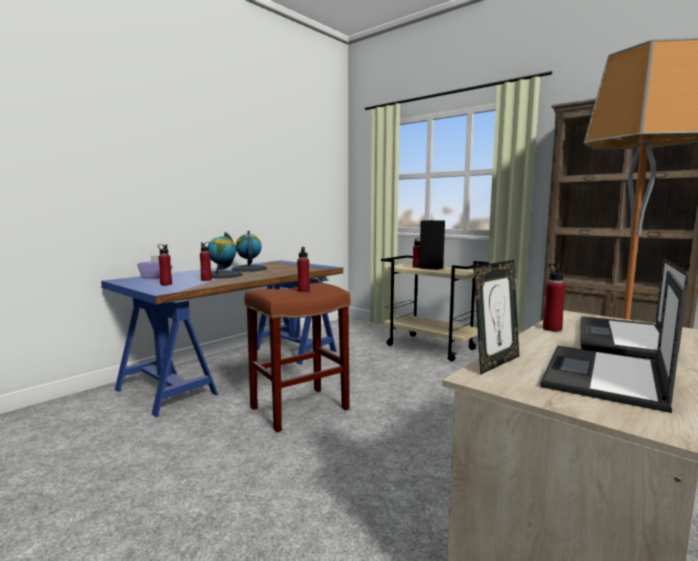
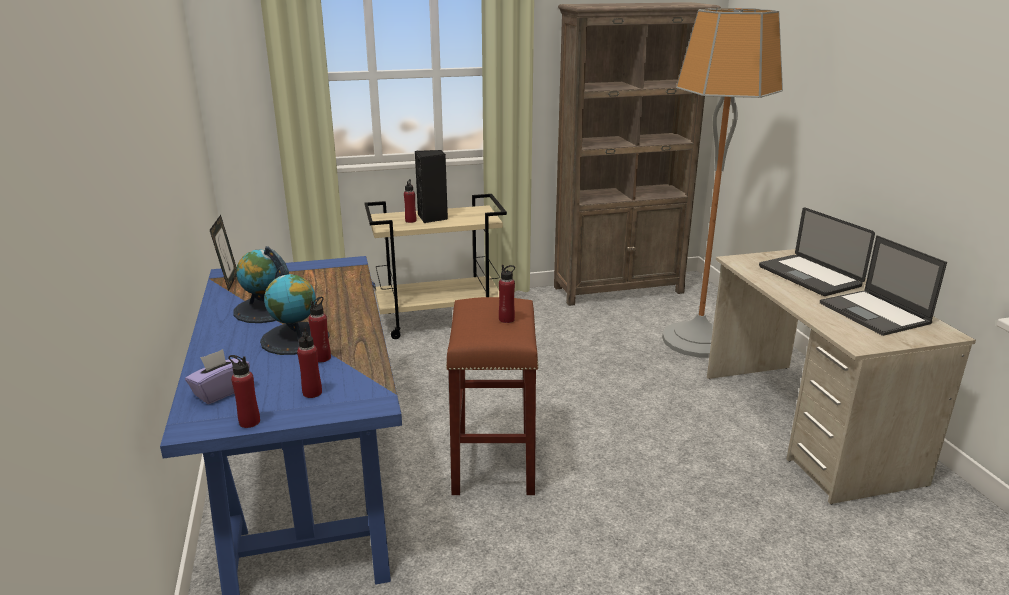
camera: 55 degrees left, 15 degrees up
picture frame [474,260,519,375] -> picture frame moved to [210,215,237,291]
red bottle [543,264,566,332] -> red bottle moved to [228,355,260,428]

